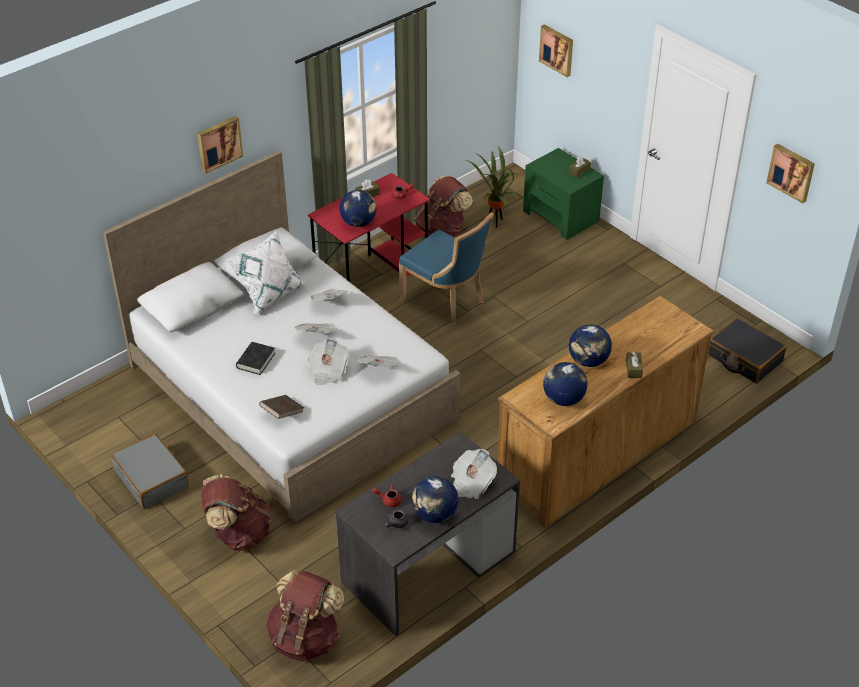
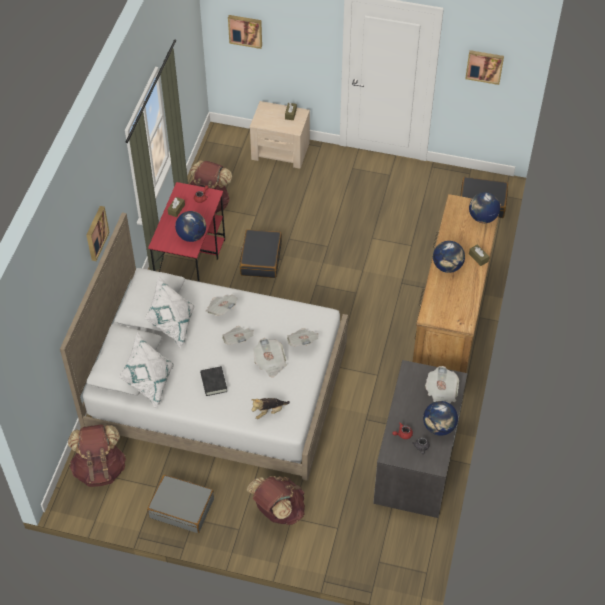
camera: 35 degrees left, 10 degrees up
brown book [259,395,304,419] -> plush toy [251,398,290,419]
brown backpack [266,570,344,662] -> brown backpack moved to [68,425,126,487]
blue chair [399,212,494,325] -> black suitcase [240,229,282,278]
potted plant [466,146,518,228] -> none
green nightstand [523,148,604,240] -> beige nightstand [250,101,310,169]
globe [543,362,587,406] -> globe moved to [469,192,500,223]
none -> white pillow [118,332,174,408]

